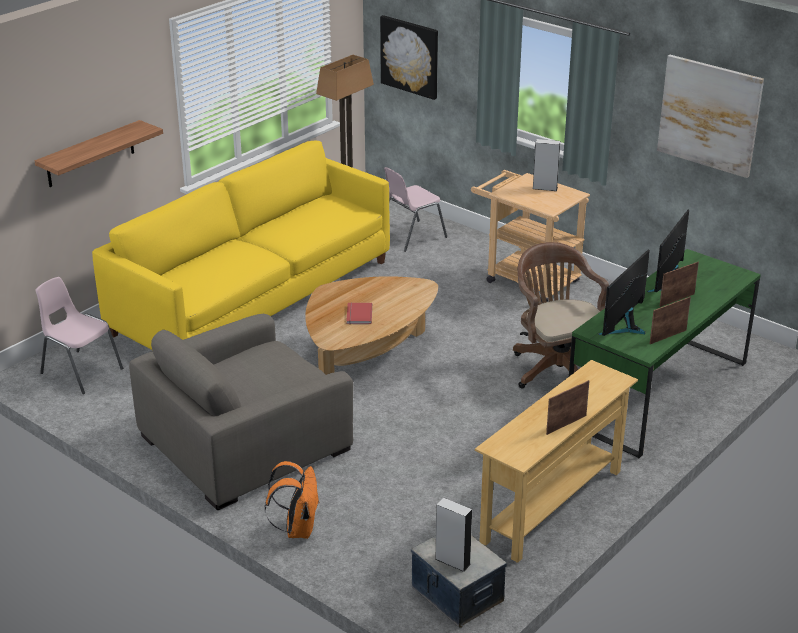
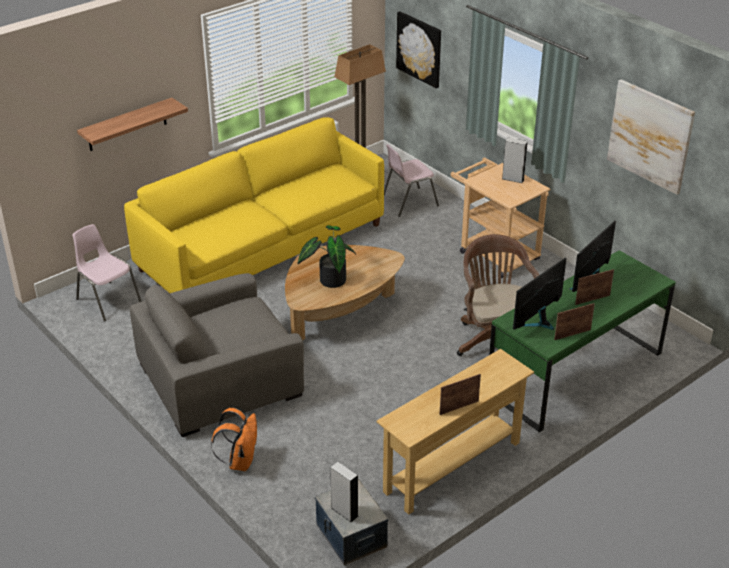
camera: 10 degrees right, 5 degrees up
red book [346,302,372,324] -> potted plant [298,225,356,288]

